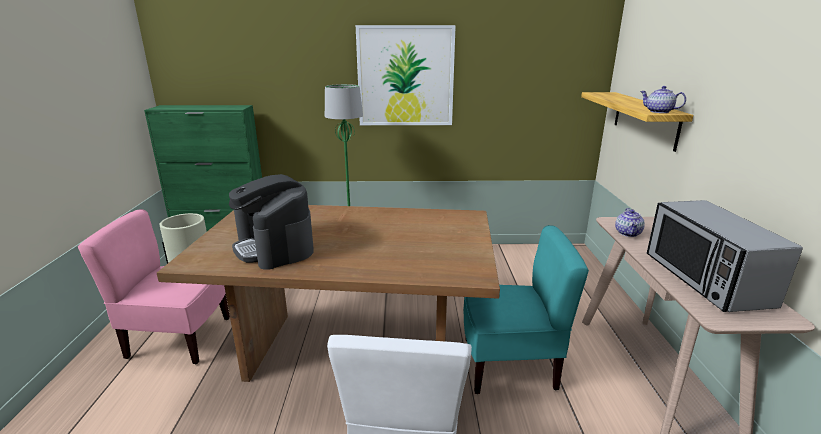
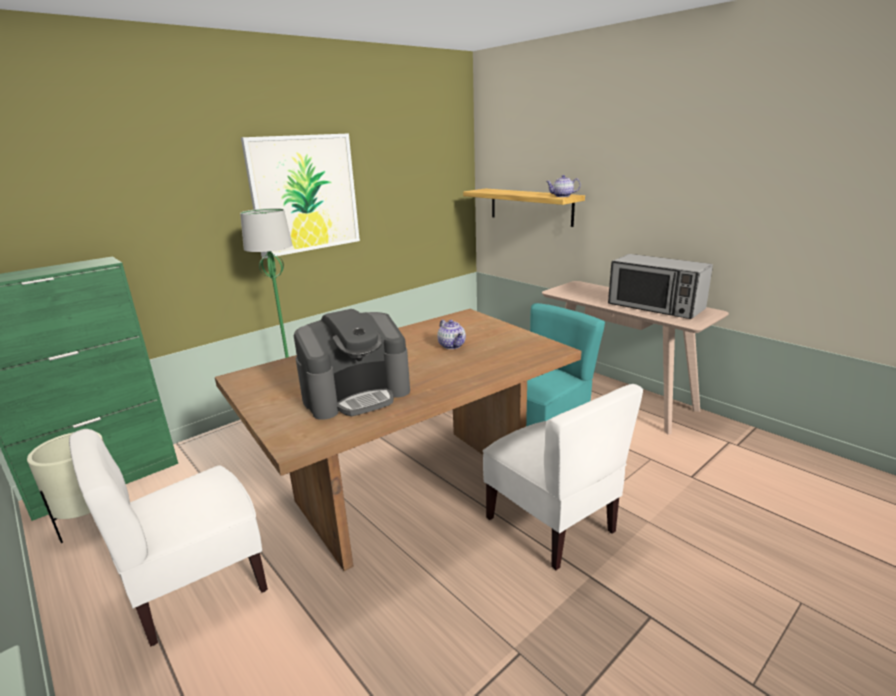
camera: 40 degrees left, 0 degrees up
pink chair [78,209,230,364] -> white chair [69,429,268,647]
coffee machine [229,174,314,270] -> coffee machine turned 45 degrees counterclockwise [294,309,410,420]
teapot [615,208,645,237] -> teapot moved to [437,320,466,349]

